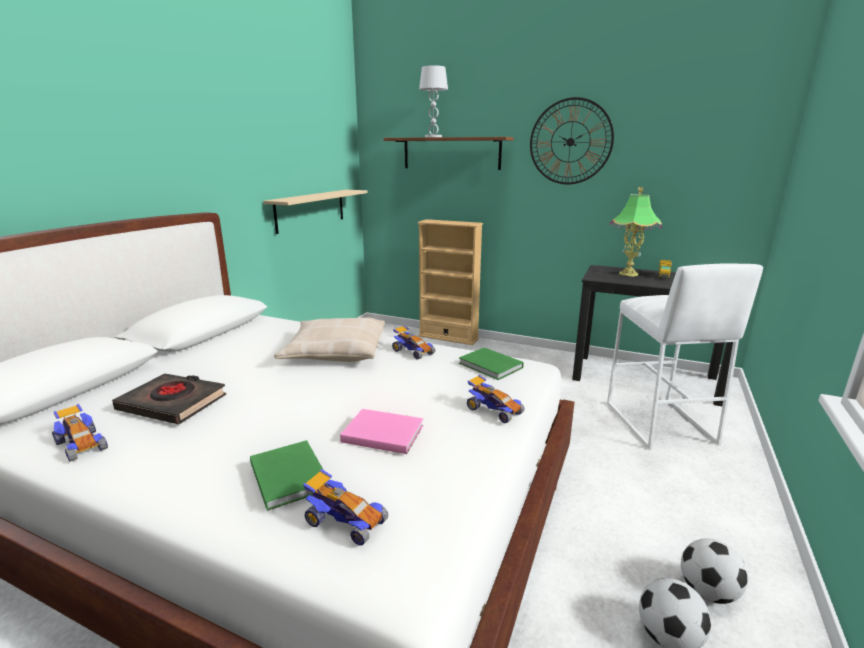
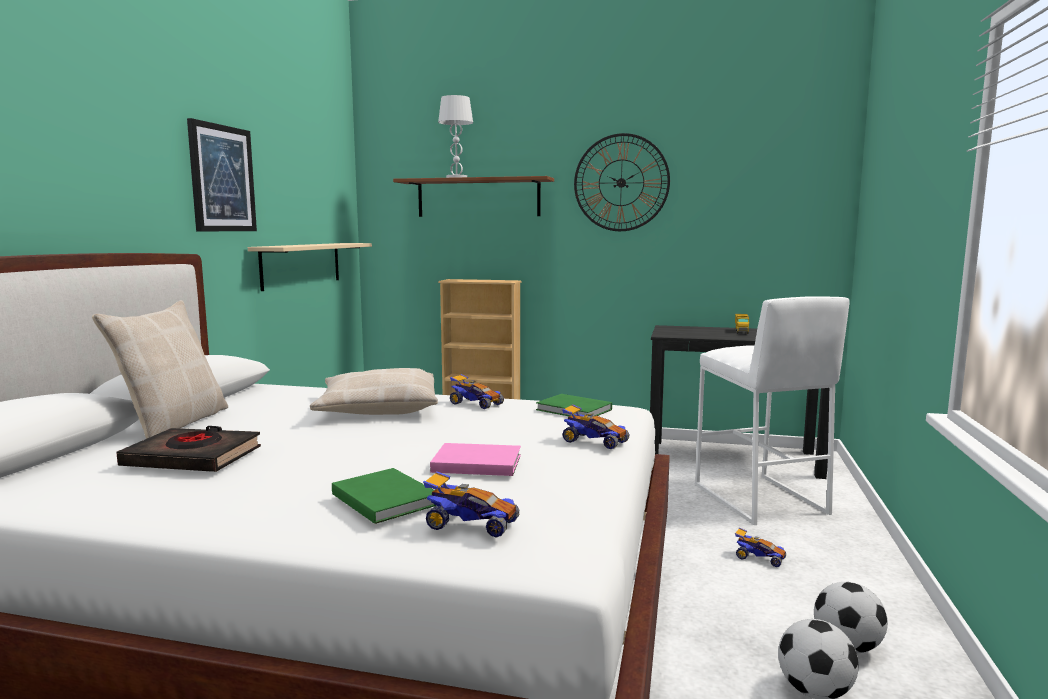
camera: 10 degrees left, 10 degrees down
toy car [52,404,108,462] -> toy car moved to [735,527,786,567]
table lamp [610,187,662,277] -> none
none -> beige pillow [92,300,228,439]
none -> picture [187,118,257,231]

